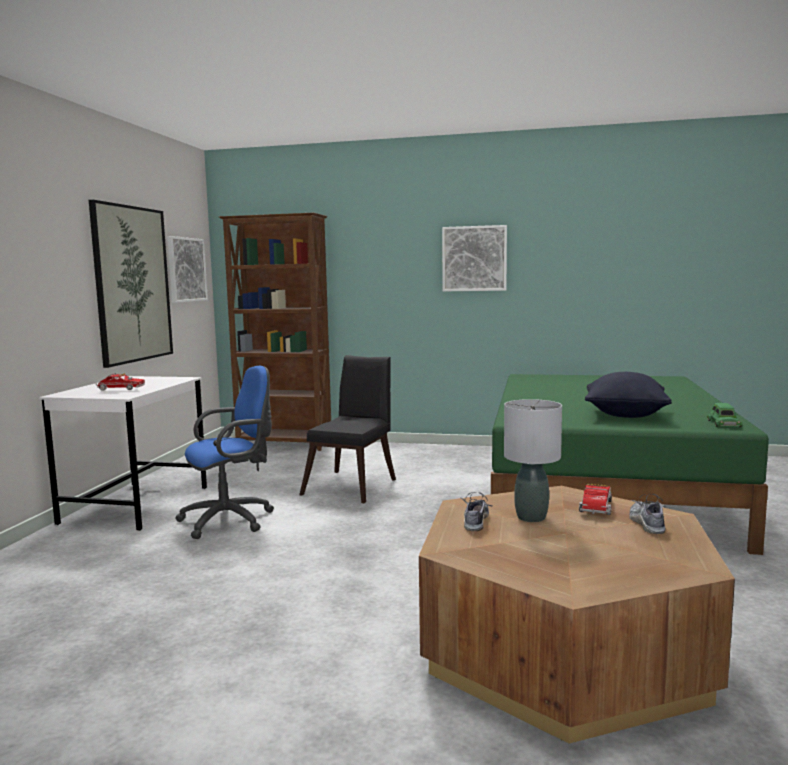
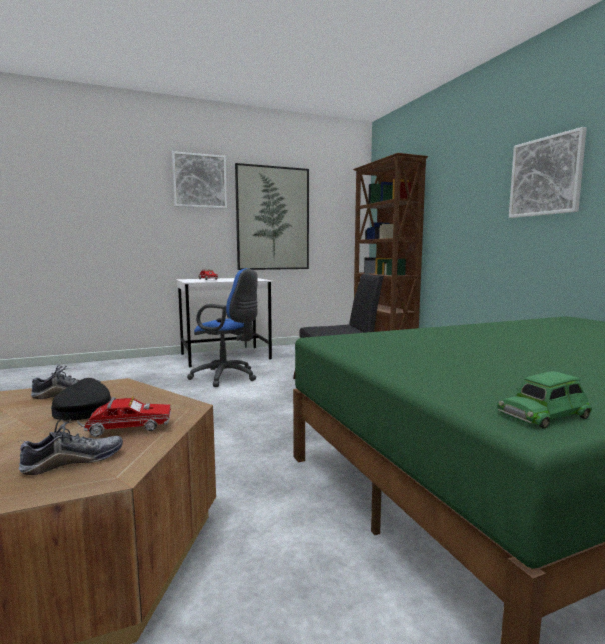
camera: 55 degrees right, 0 degrees up
picture [167,236,208,303] -> picture moved to [172,151,227,209]
grey table lamp [504,399,562,522] -> black cap [51,378,112,421]
black pillow [585,372,672,418] -> none

